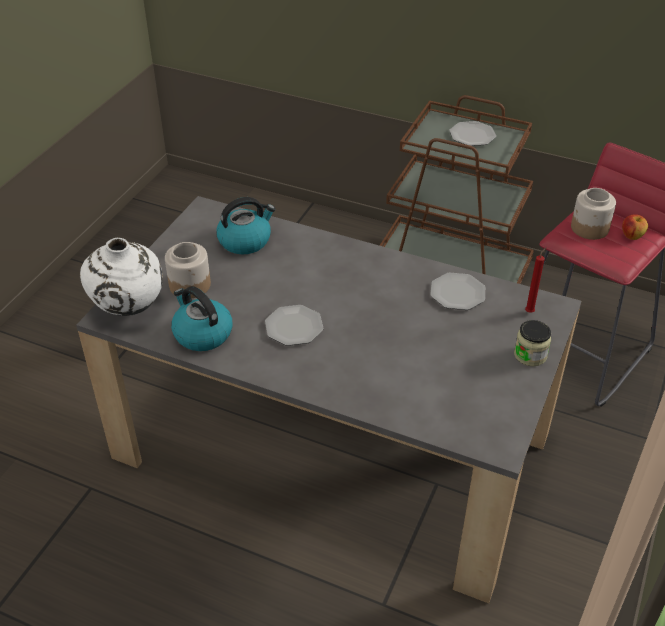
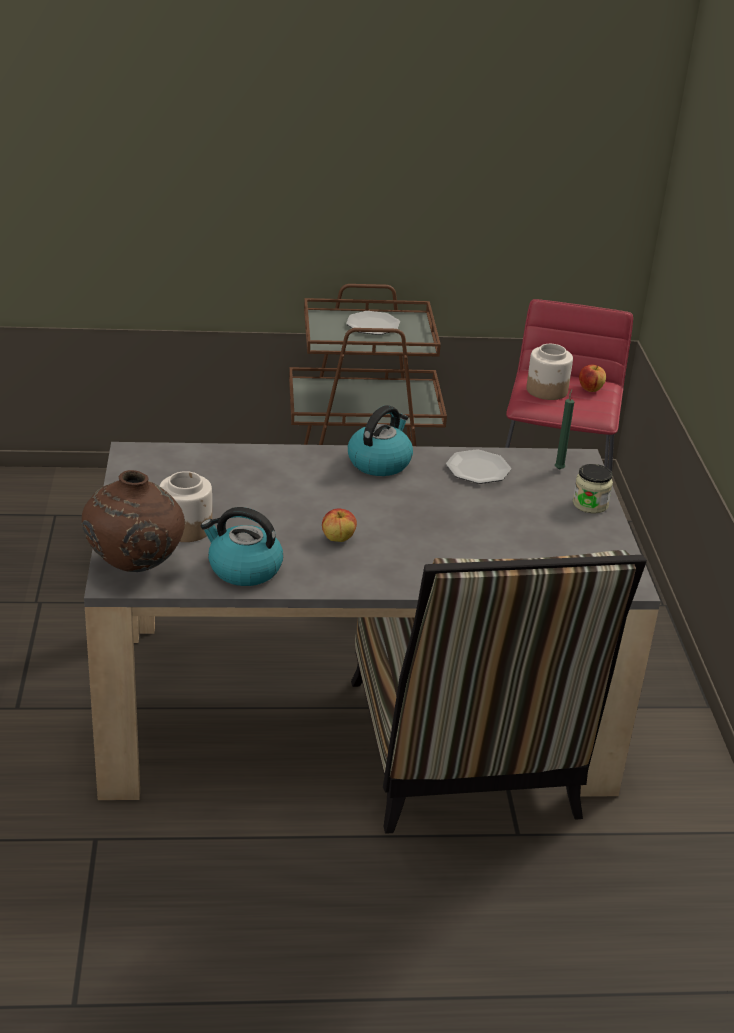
camera: 30 degrees left, 10 degrees down
white vase [80,238,163,316] -> brown vase [82,470,185,572]
kettle [216,197,275,254] -> kettle moved to [348,405,413,476]
plate [265,305,324,346] -> apple [322,508,357,542]
red candle [525,247,546,313] -> green candle [555,389,574,470]
none -> chair [351,550,647,834]

